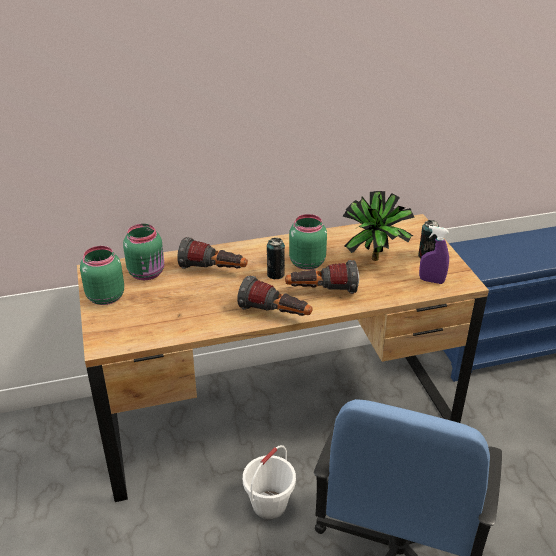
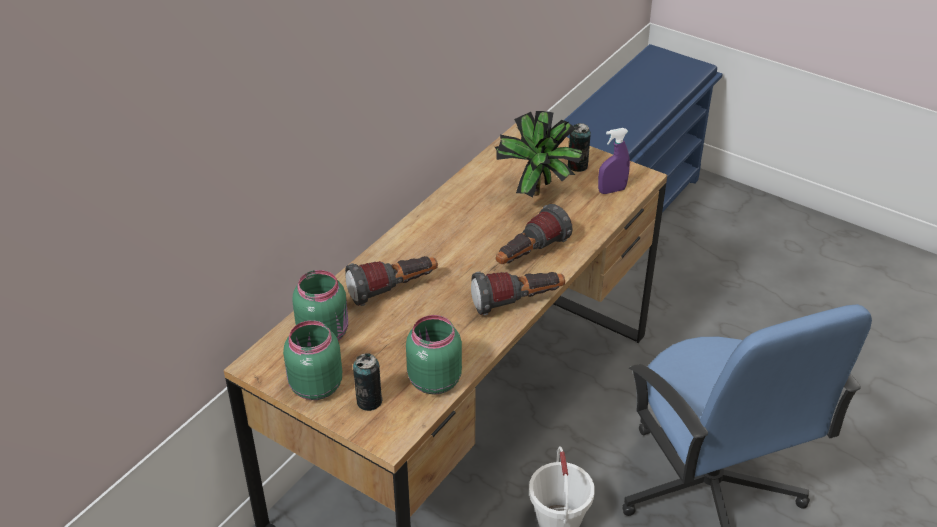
camera: 40 degrees left, 5 degrees up
can [267,238,285,279] -> can moved to [353,353,383,411]
green jar [289,214,327,270] -> green jar moved to [406,315,462,395]

